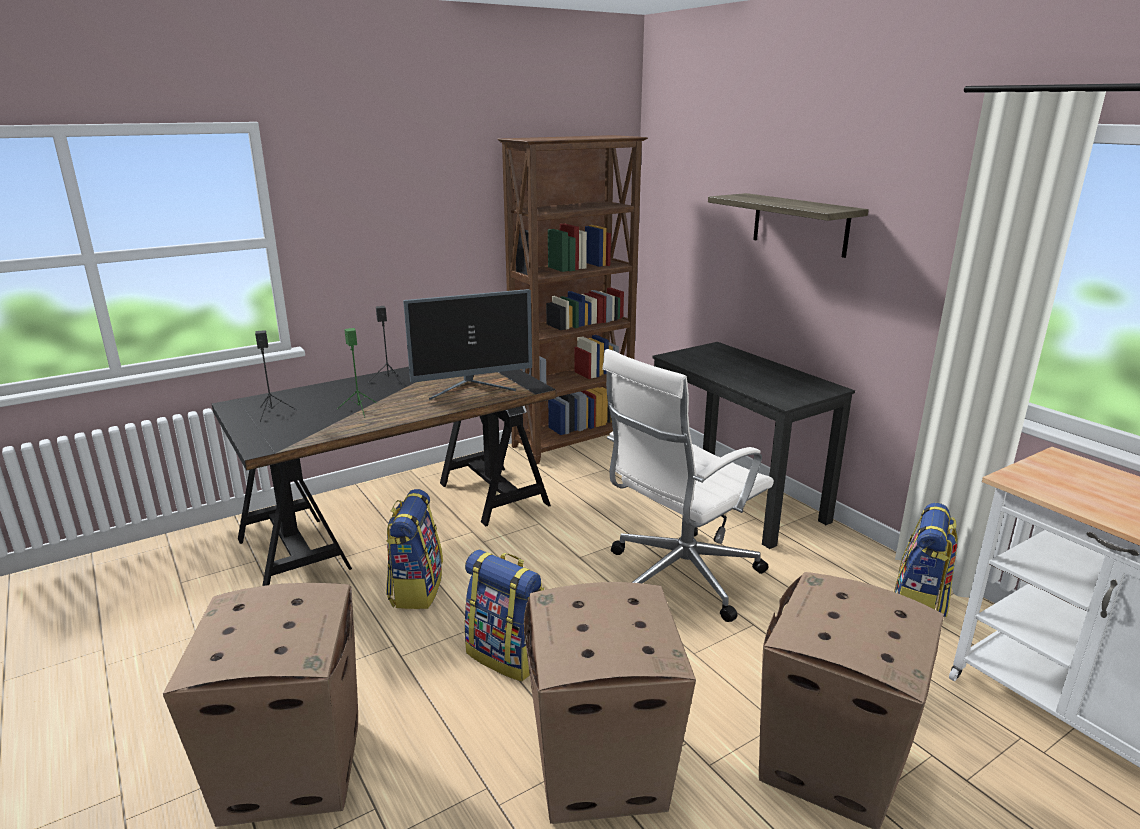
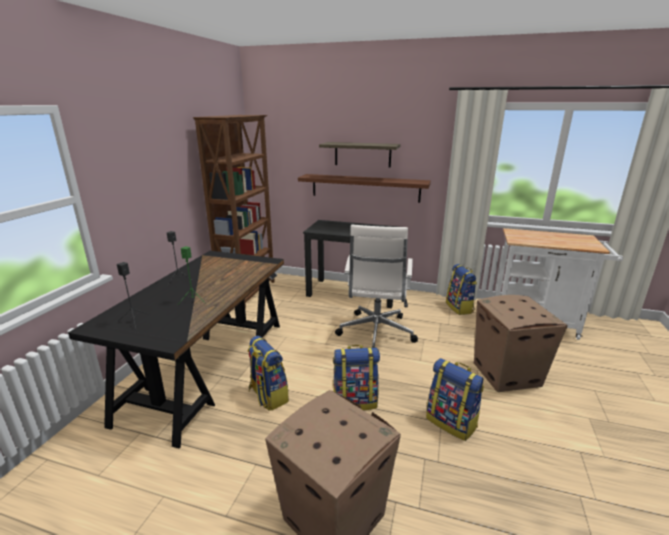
camera: 40 degrees left, 0 degrees up
monitor [403,289,532,400] -> none
cardboard box [524,582,696,824] -> backpack [426,358,484,441]
none -> brown shelf [298,174,431,203]

